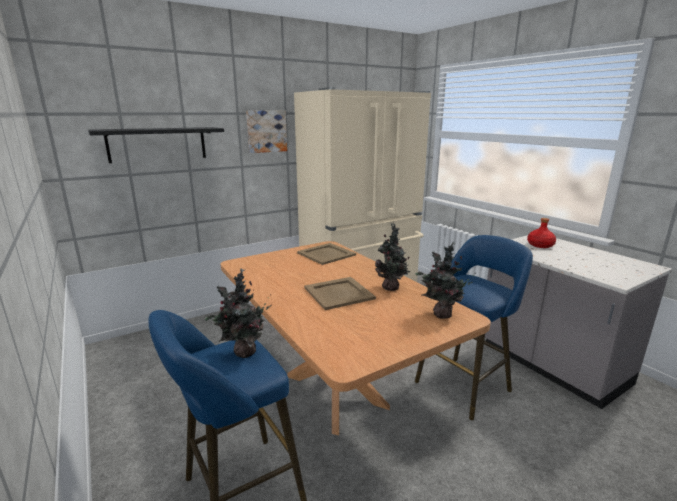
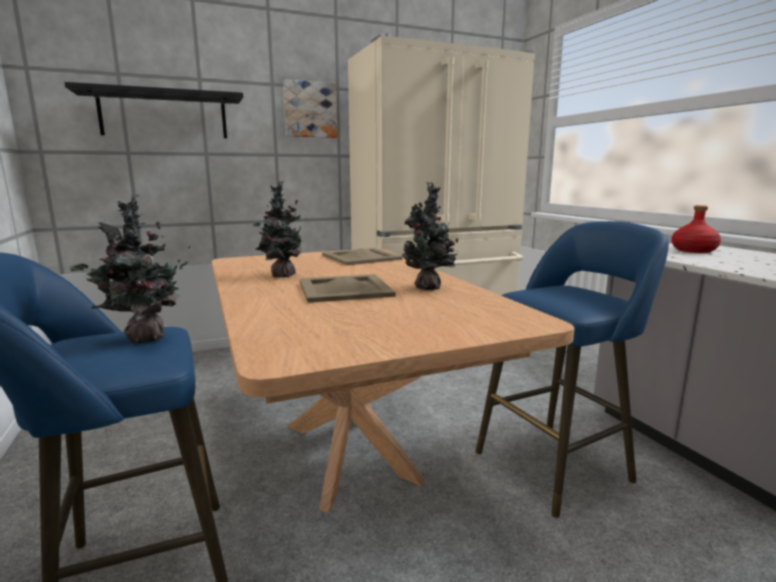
camera: 10 degrees right, 5 degrees down
potted plant [415,242,476,319] -> potted plant moved to [253,181,307,277]

